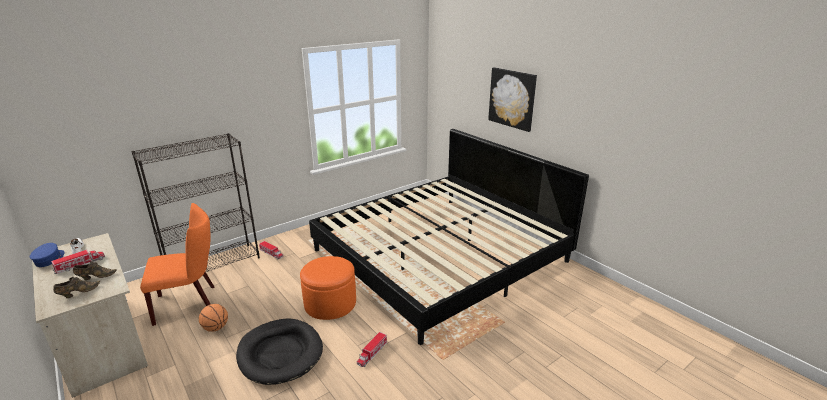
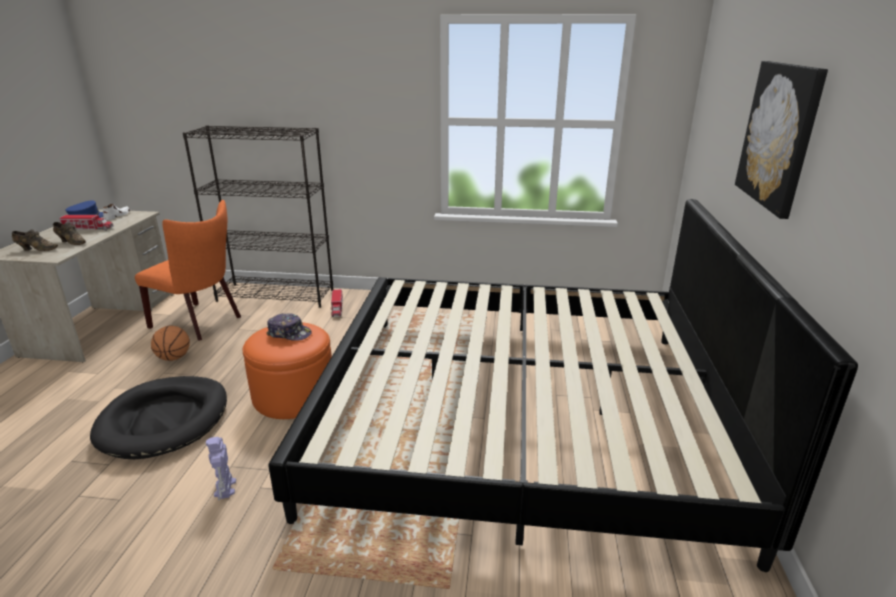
camera: 45 degrees right, 0 degrees up
toy truck [357,332,387,367] -> toy robot [206,437,236,500]
none -> cap [267,313,312,341]

